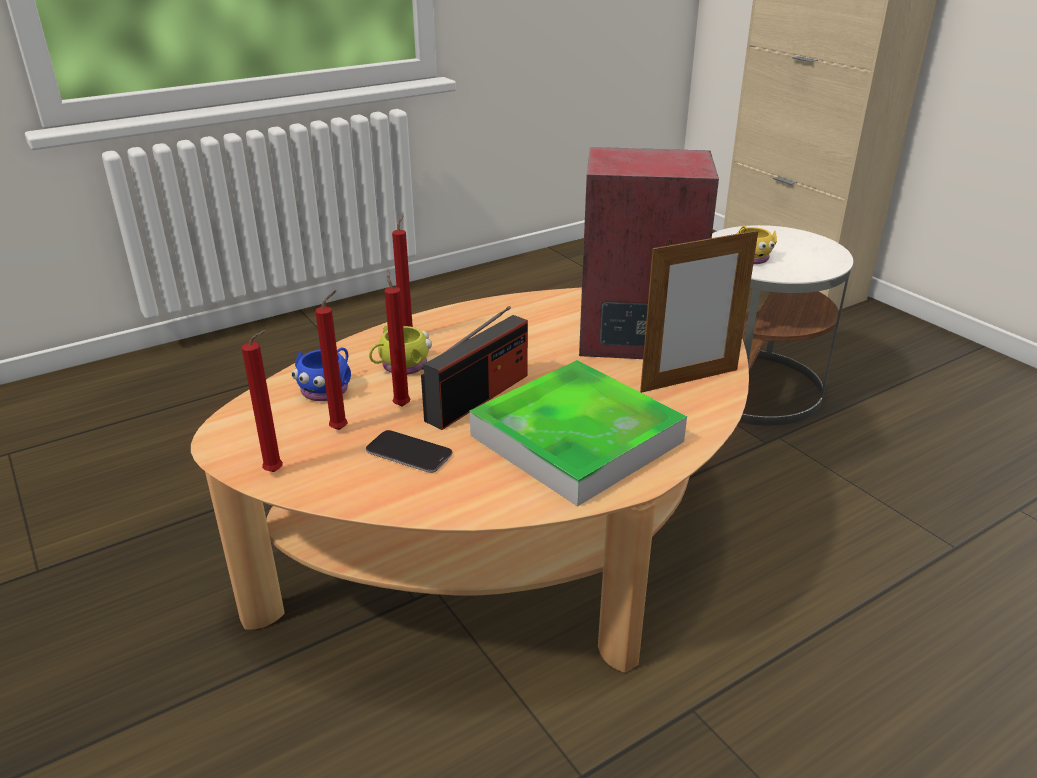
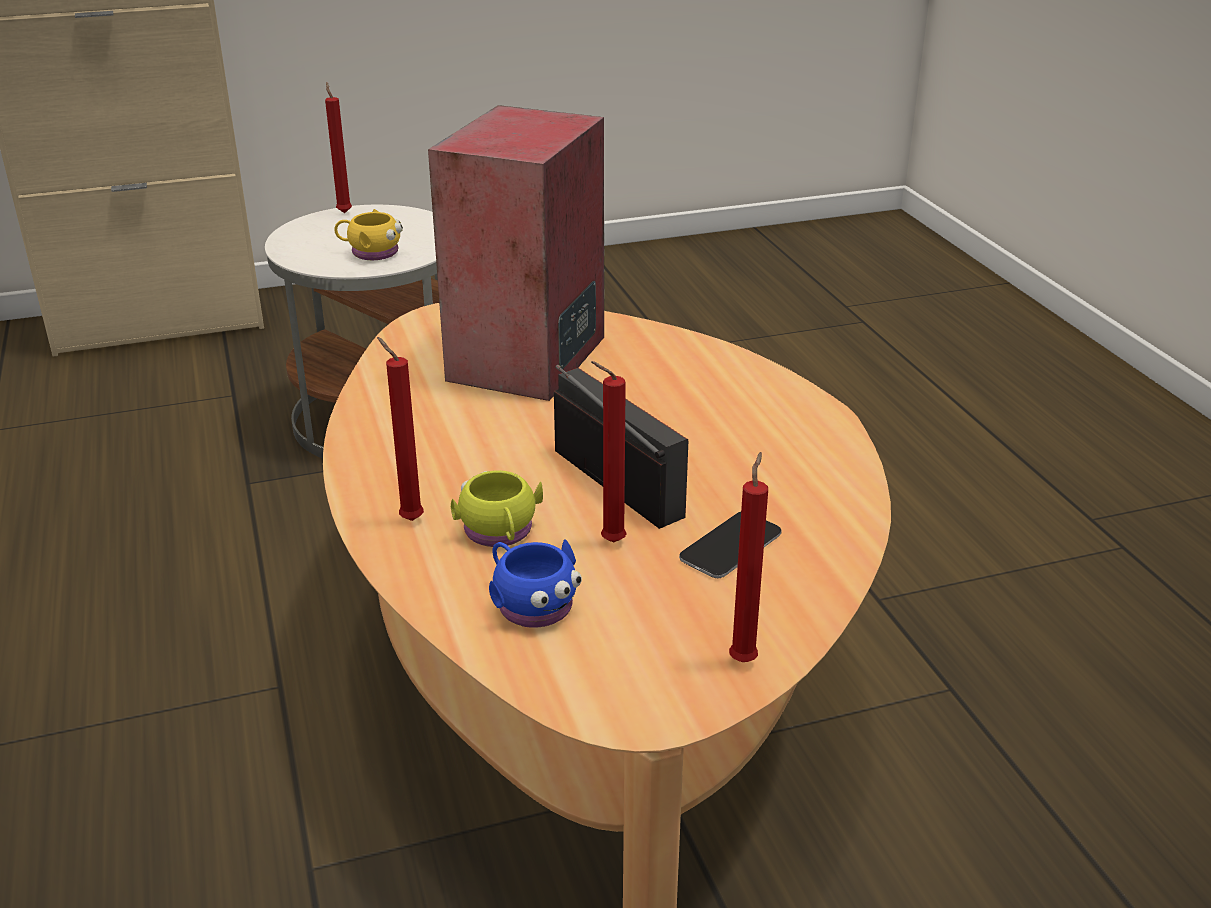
camera: 75 degrees left, 0 degrees up
red candle [315,290,348,430] -> red candle moved to [325,82,352,213]
tray [470,360,687,507] -> none
picture frame [640,227,758,393] -> none

